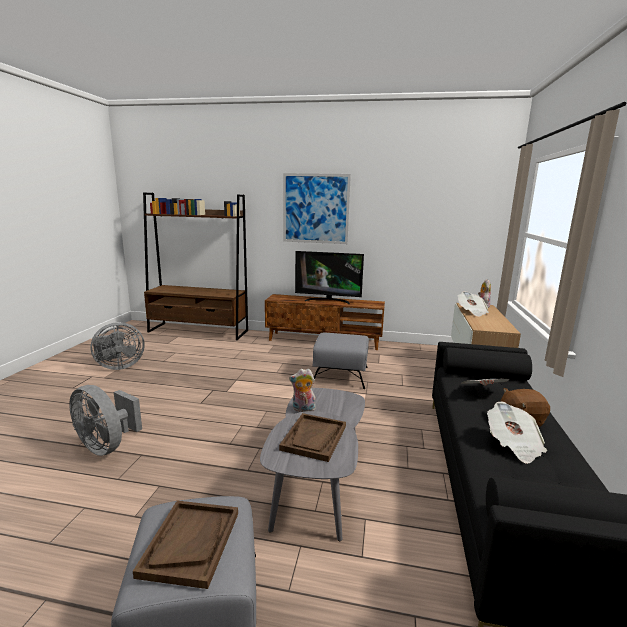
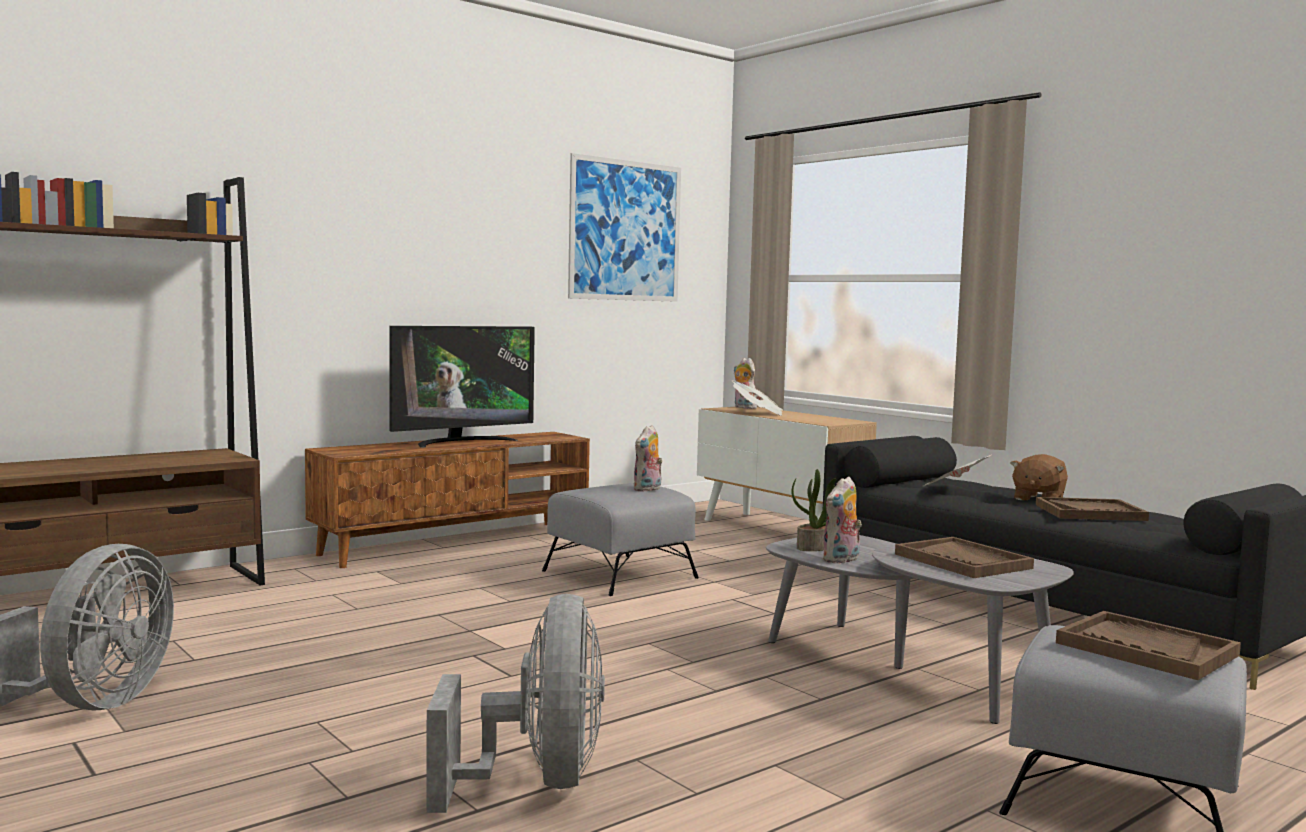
camera: 50 degrees left, 10 degrees down
grey fan [69,385,142,456] -> grey fan turned 75 degrees counterclockwise [426,594,605,813]
picture [283,173,351,244] -> picture moved to [568,153,681,302]
newspaper [487,401,547,464] -> brown tray [1036,497,1149,521]
none -> plush toy [633,425,663,492]
none -> potted plant [791,469,836,551]

